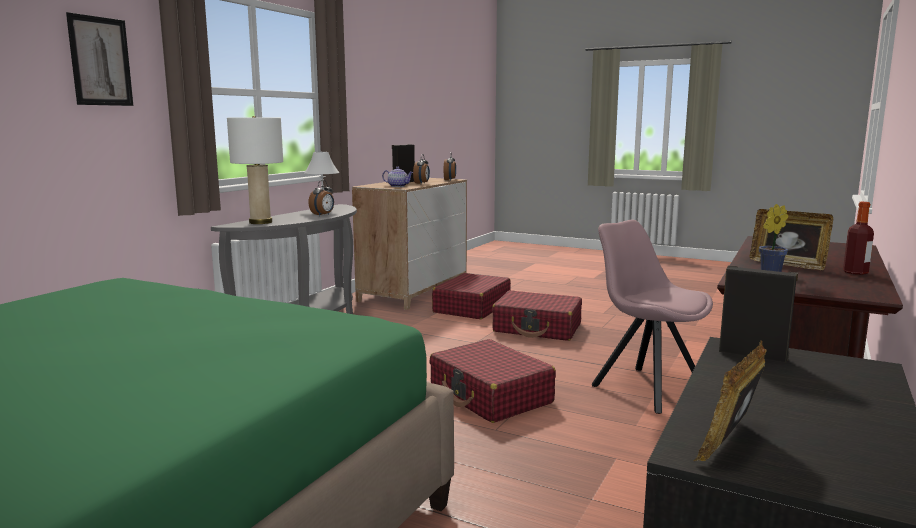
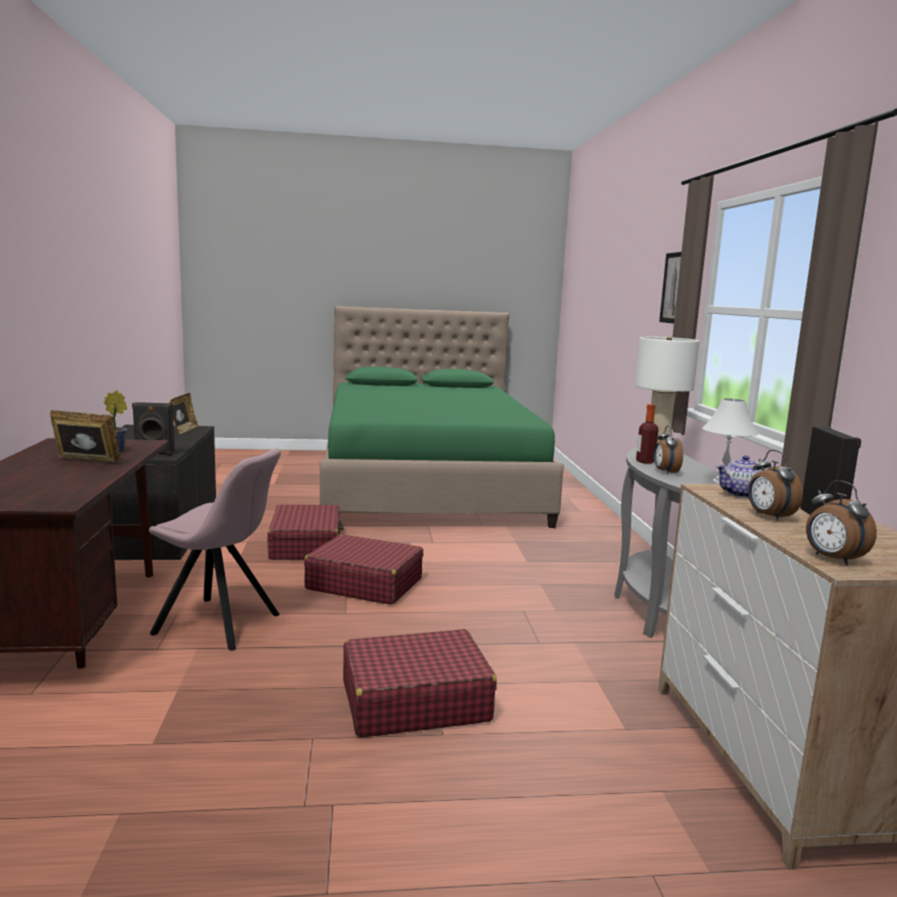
camera: 145 degrees right, 0 degrees up
red suitcase [432,273,511,319] -> red suitcase moved to [267,504,344,560]
bottle [843,202,874,275] -> bottle moved to [636,404,659,463]

